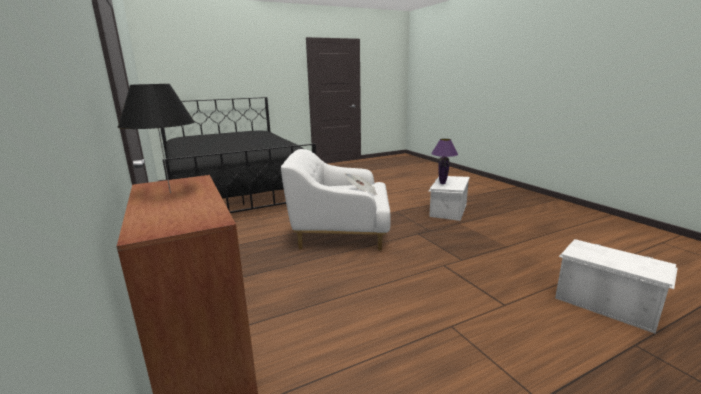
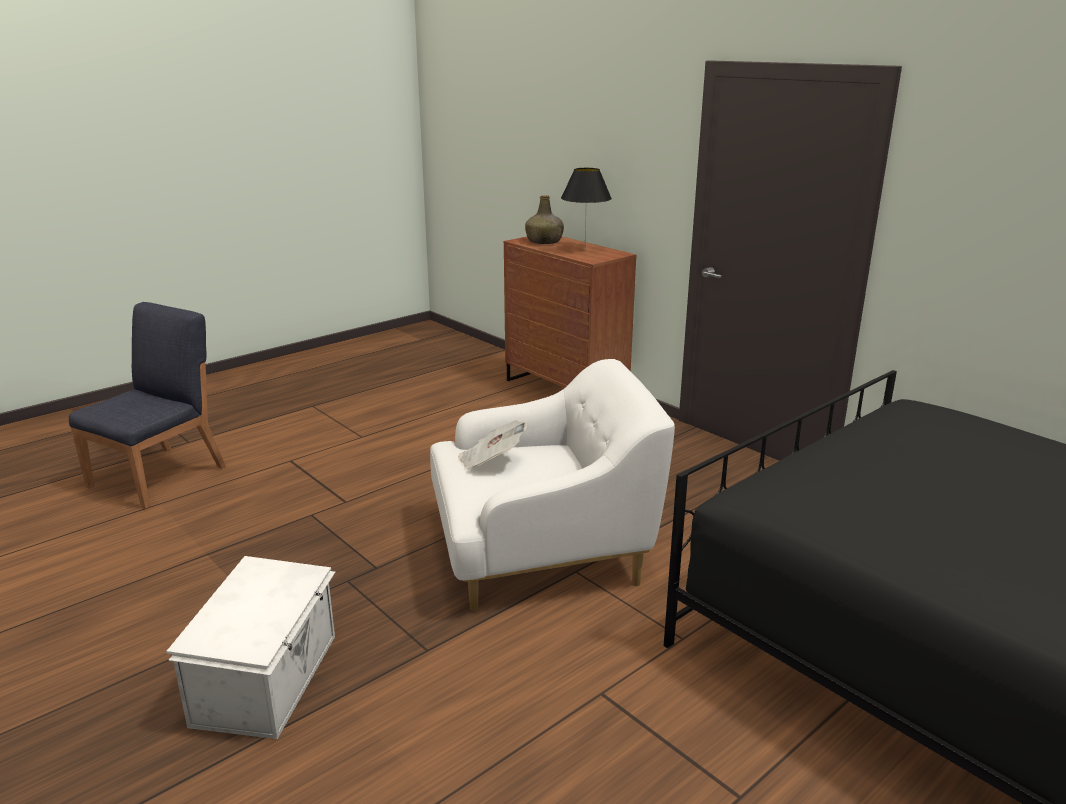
camera: 165 degrees right, 5 degrees up
purple table lamp [431,139,458,184] -> none
white storage box [555,239,678,333] -> blue chair [69,302,226,509]
none -> green bottle [525,195,564,244]

